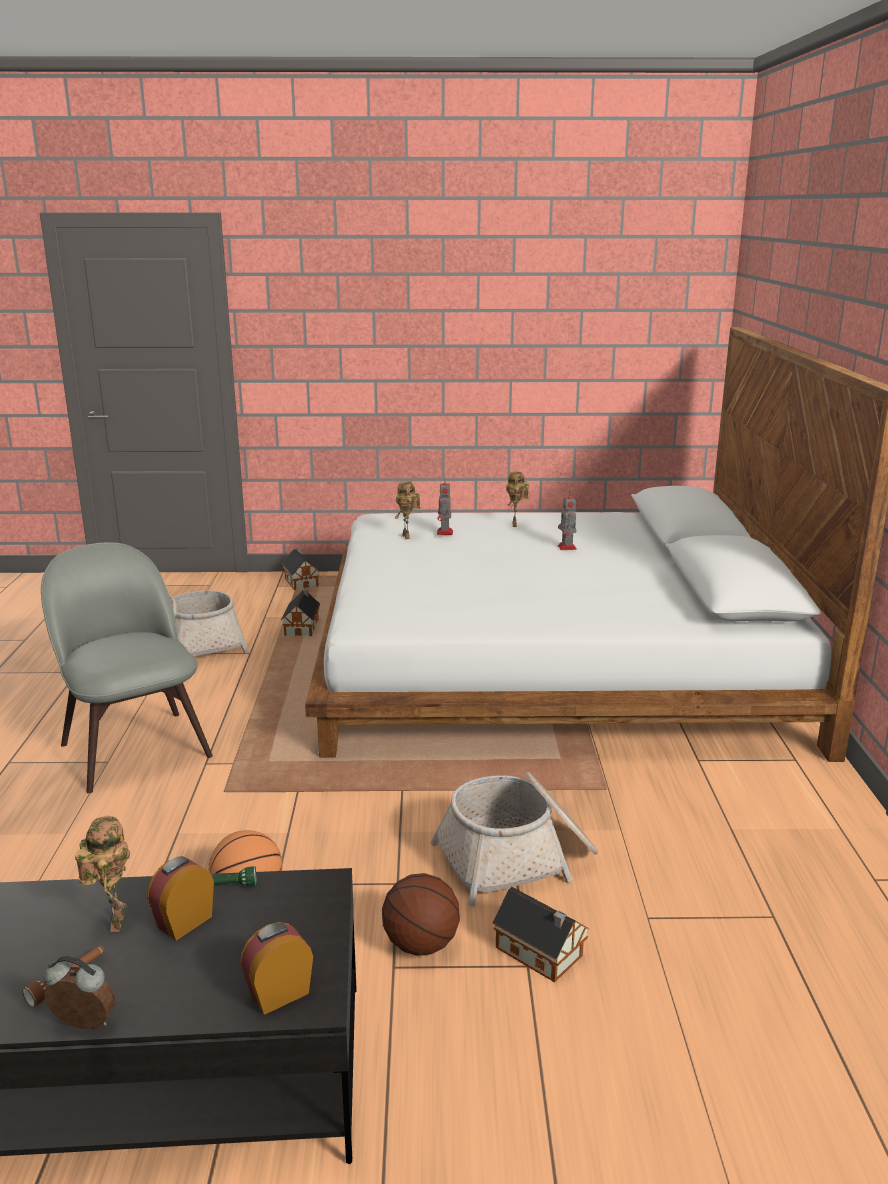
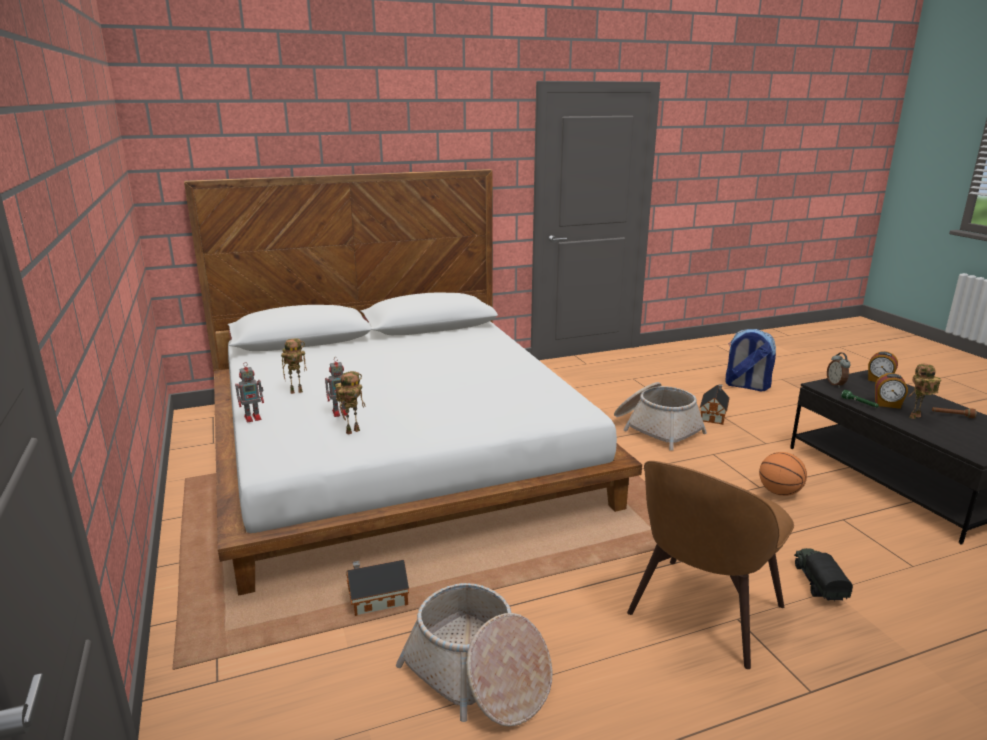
camera: 110 degrees left, 0 degrees up
grey chair [41,542,213,793] -> brown chair [627,461,794,669]
alarm clock [44,956,115,1029] -> alarm clock moved to [827,353,851,388]
toy house [282,547,320,591] -> none
basketball [382,873,460,956] -> none
toy robot [558,491,577,550] -> toy robot moved to [235,362,264,423]
none -> backpack [725,329,776,391]
none -> toy truck [794,548,853,601]

